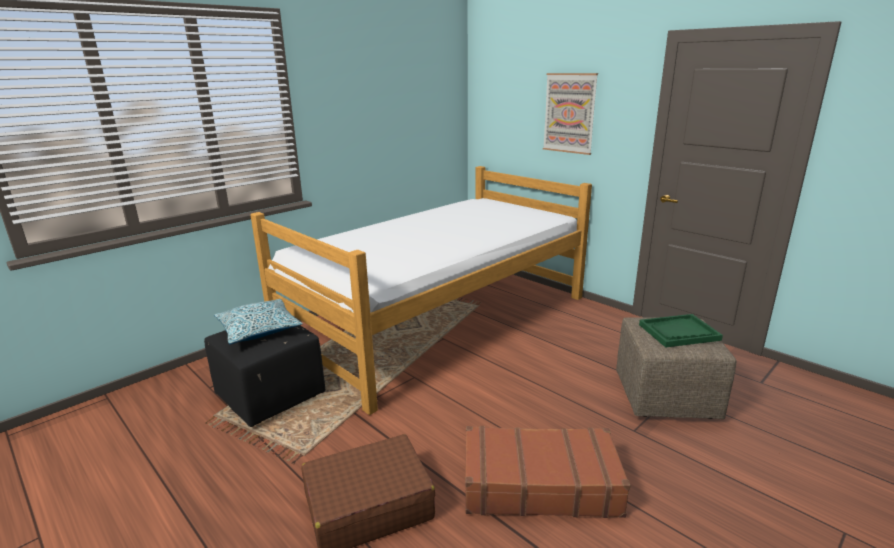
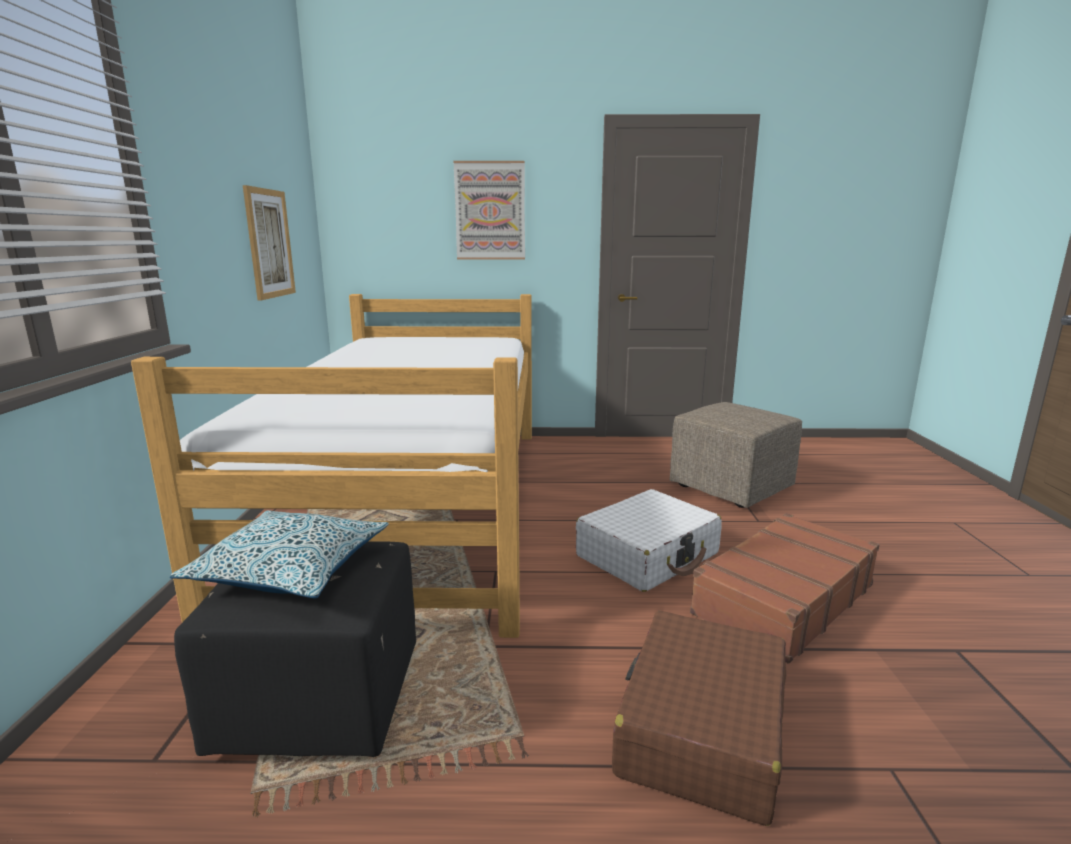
camera: 45 degrees left, 5 degrees down
green tray [639,314,723,348] -> none
none -> picture [243,185,296,301]
none -> white suitcase [576,489,722,592]

